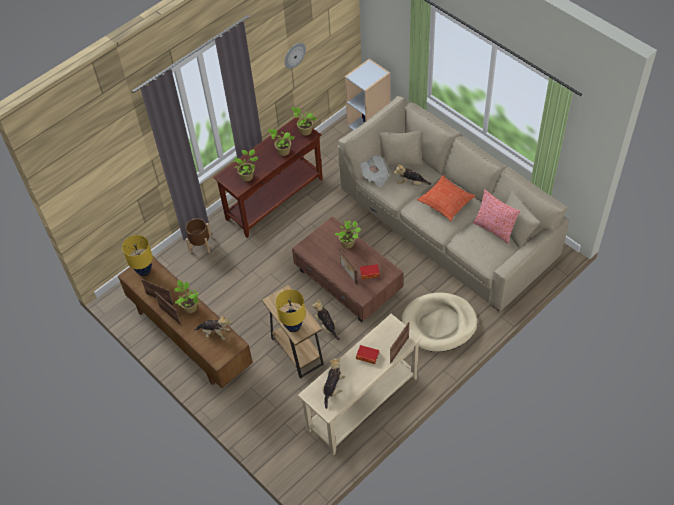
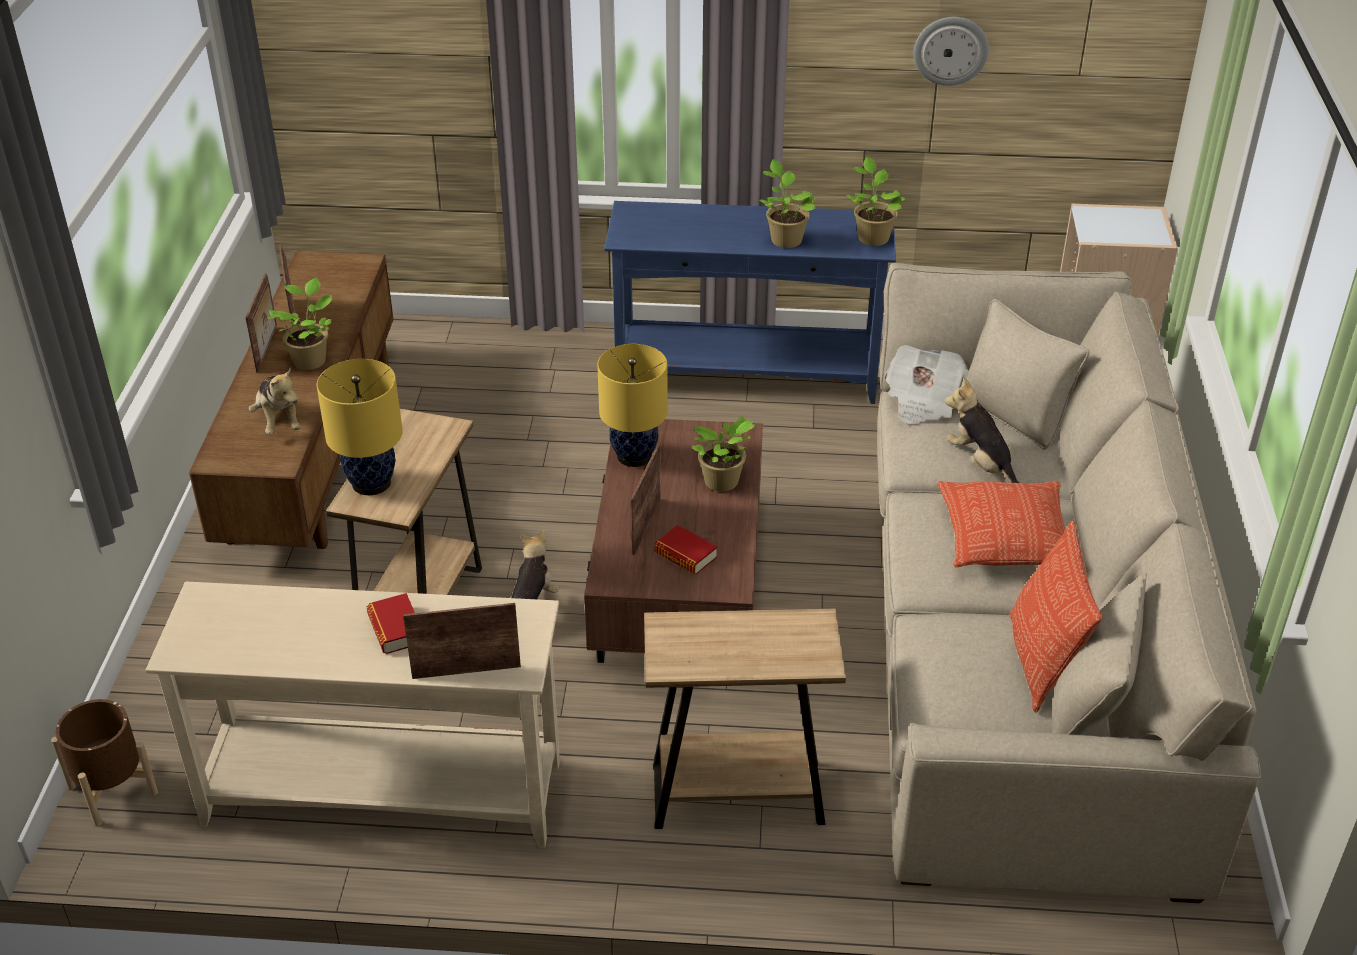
camera: 45 degrees right, 15 degrees down
yellow table lamp [122,235,153,276] -> yellow table lamp moved to [597,344,668,467]
brown planter [185,218,212,253] -> brown planter moved to [51,699,158,826]
brown console table [213,117,323,238] -> blue console table [604,201,896,404]
potted plant [232,149,258,182] -> none
plush toy [322,357,346,409] -> none
beige dog bed [402,293,478,352] -> brown side table [644,609,846,829]
pink pillow [473,189,521,244] -> orange pillow [1009,521,1102,712]

